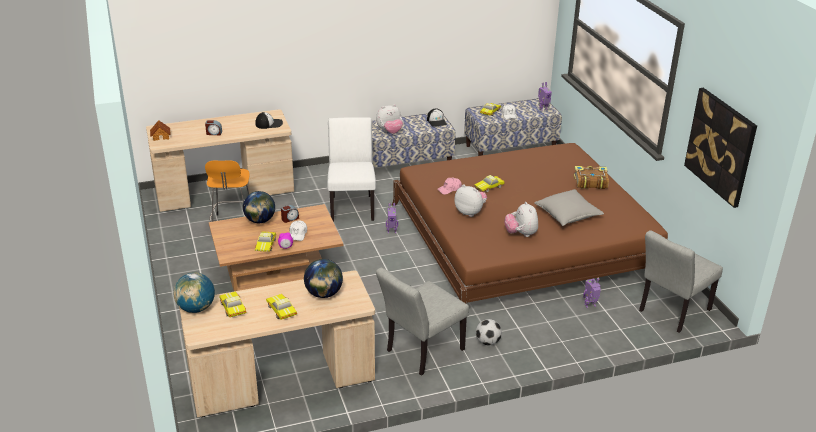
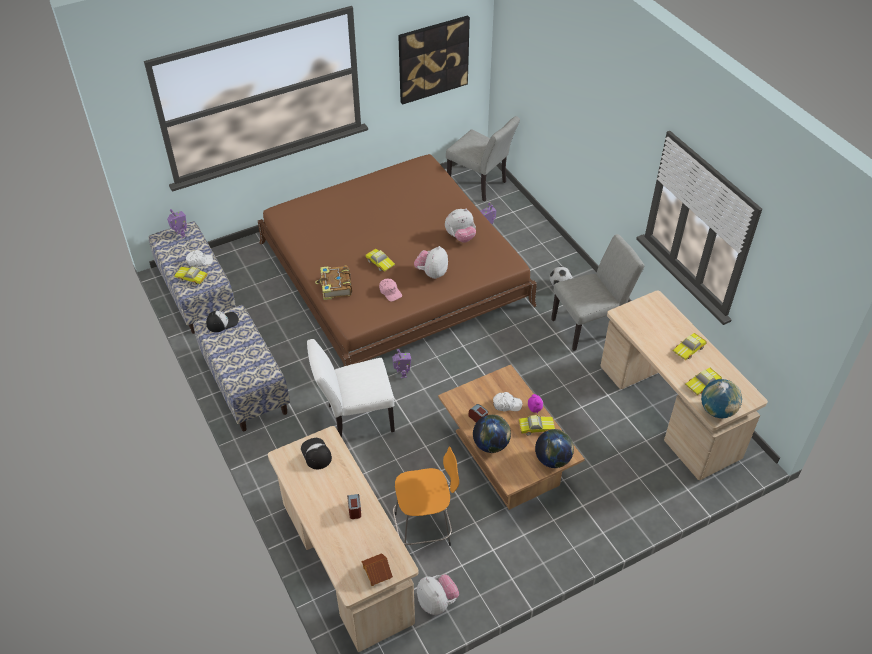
camera: 100 degrees left, 15 degrees up
globe [304,259,343,298] -> globe moved to [535,429,574,468]
plush toy [376,104,403,134] -> plush toy moved to [417,574,459,615]
grey chair [376,267,469,376] -> grey chair turned 60 degrees counterclockwise [551,234,644,351]
grey pillow [534,189,604,226] -> none
book [574,166,609,189] -> book moved to [315,266,352,300]

